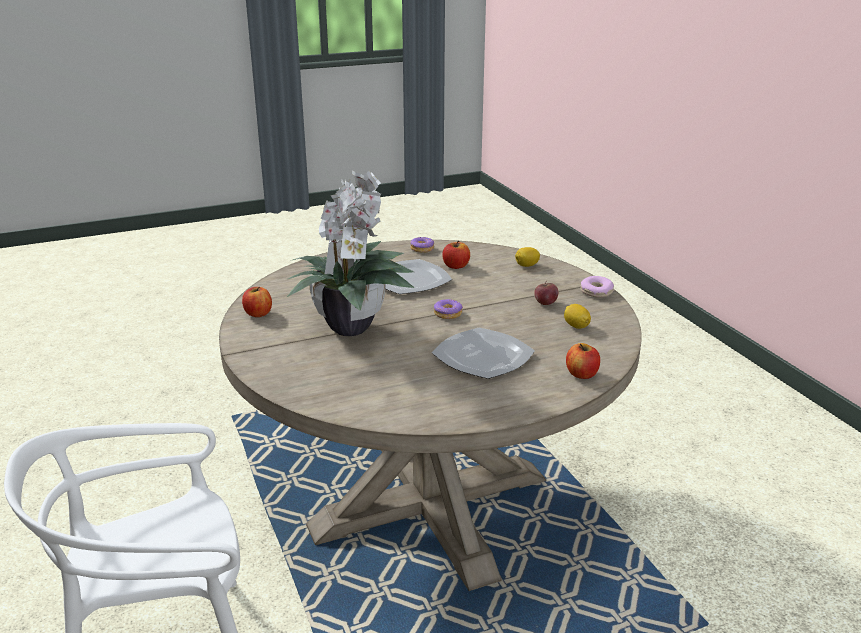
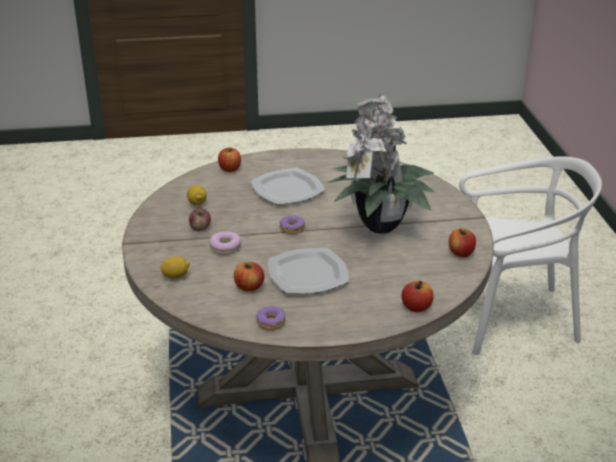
camera: 165 degrees left, 5 degrees up
donut [581,276,614,298] -> donut moved to [209,231,242,255]
none -> apple [402,281,434,312]

